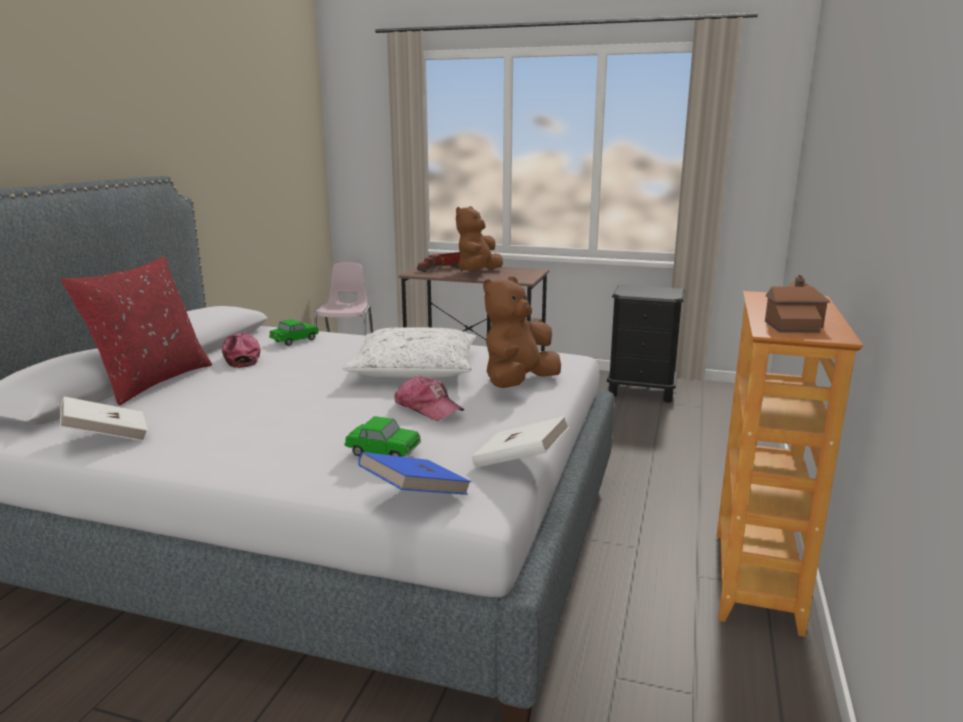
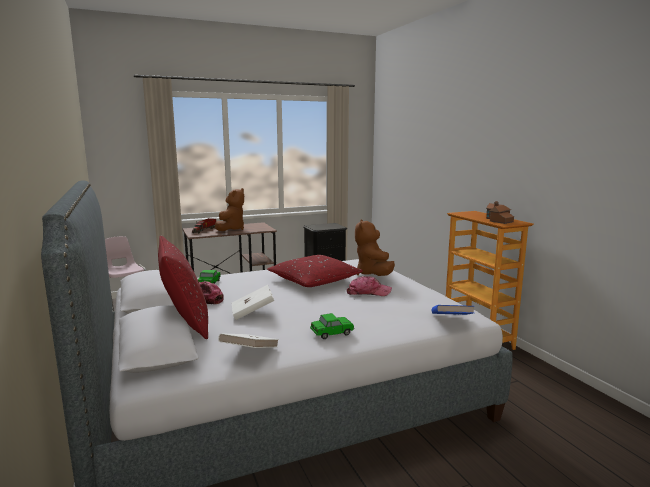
camera: 40 degrees left, 5 degrees down
white pillow [342,327,476,378] -> red pillow [267,255,363,287]
toy car [344,416,421,457] -> toy car moved to [310,313,354,339]
brown plush toy [456,206,503,271] -> brown plush toy turned 150 degrees counterclockwise [215,188,244,231]
white book [472,416,570,468] -> white book moved to [232,285,274,320]

